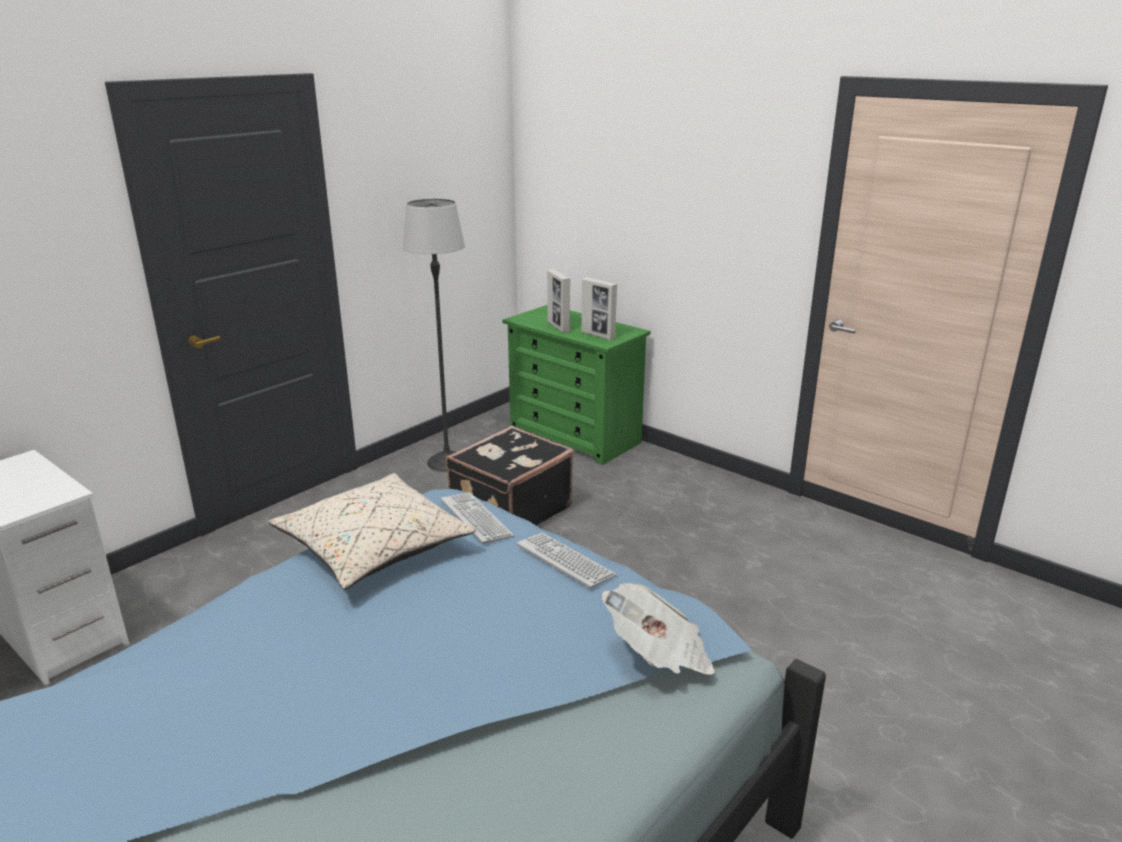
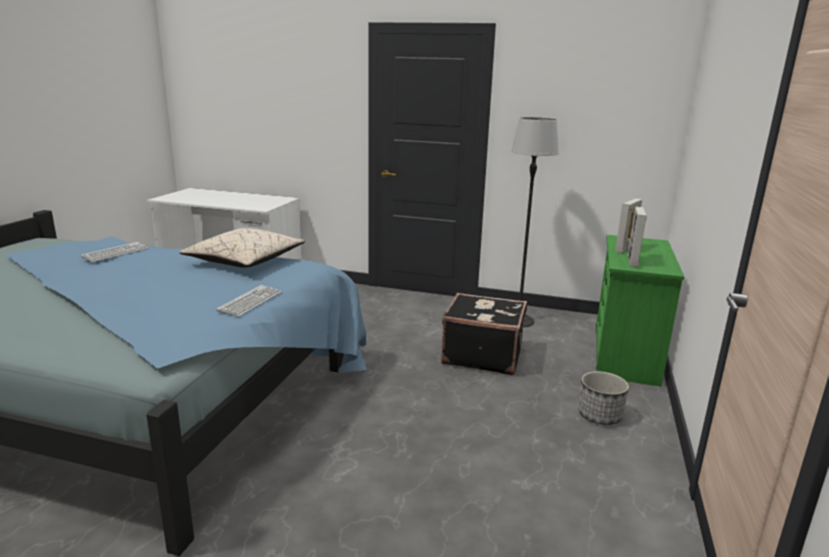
camera: 65 degrees right, 5 degrees down
keyboard [441,493,515,544] -> keyboard moved to [81,242,148,262]
newspaper [602,583,715,675] -> none
none -> planter [578,371,629,425]

